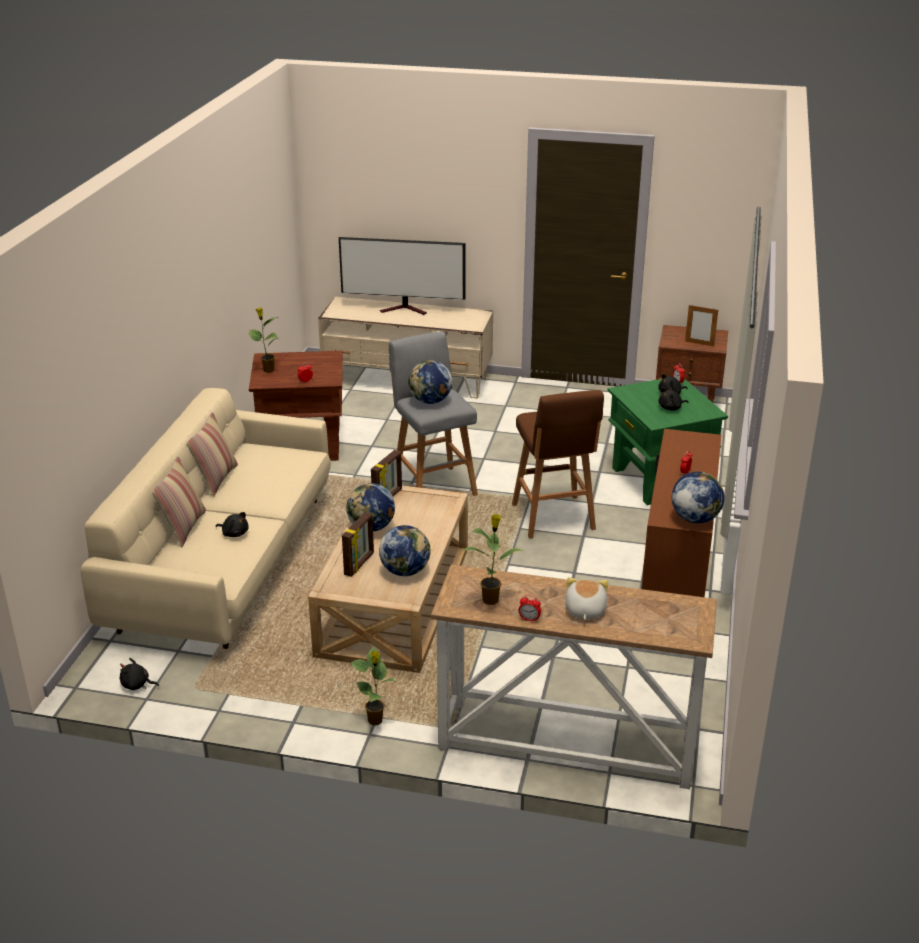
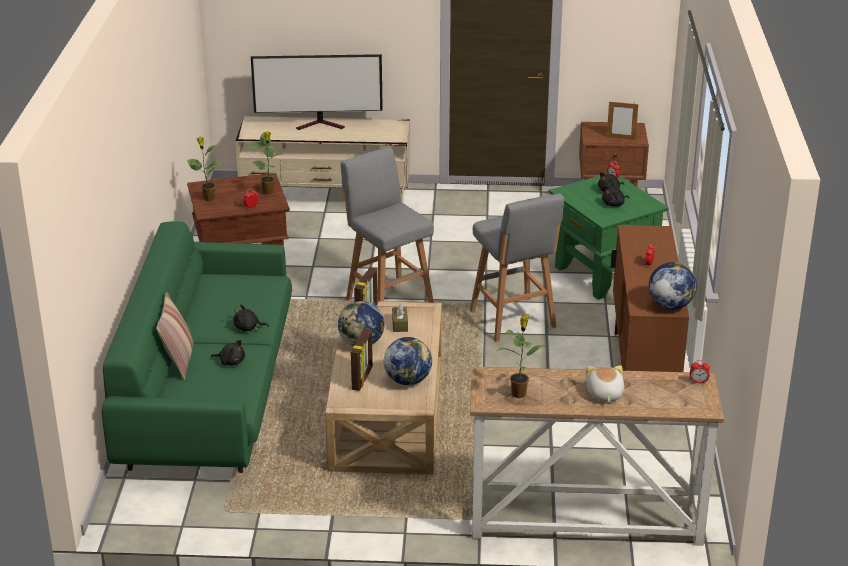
camera: 10 degrees left, 0 degrees up
beige sofa [81,388,331,649] -> green sofa [102,221,292,473]
black plush toy [120,658,159,690] -> black plush toy moved to [233,305,269,331]
pillow [187,412,238,497] -> none
potted plant [350,646,396,725] -> potted plant moved to [248,131,282,195]
globe [408,360,452,404] -> none
brown stool [512,390,604,539] -> grey stool [470,194,564,342]
alarm clock [519,595,541,622] -> alarm clock moved to [690,360,710,383]
none -> brown tissue box [392,304,408,332]

